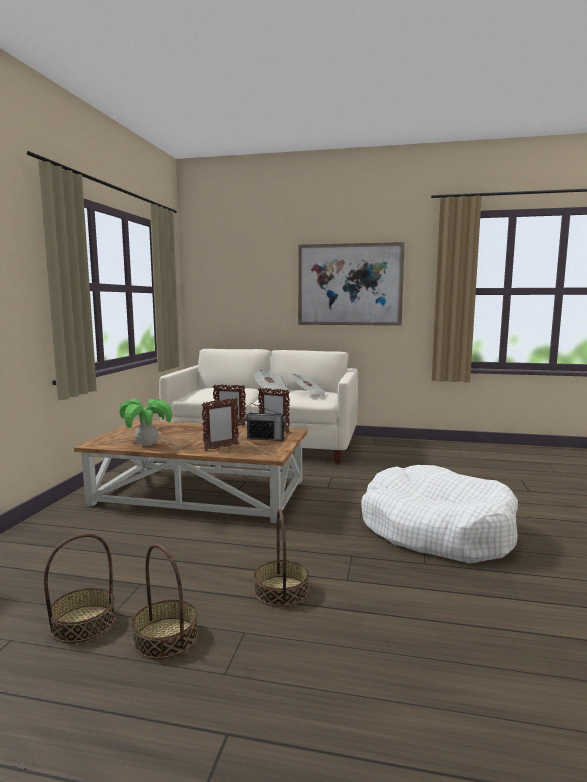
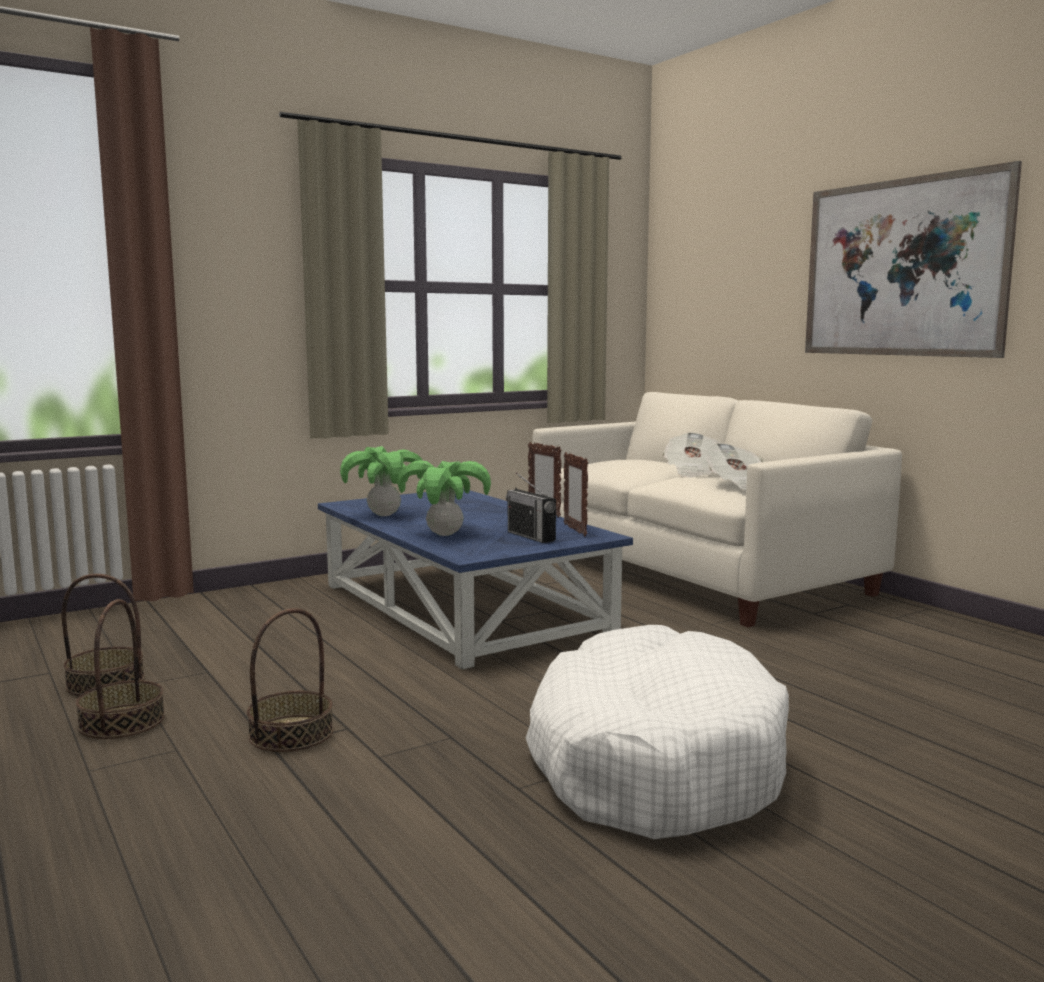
camera: 45 degrees right, 0 degrees up
brown coffee table [74,420,308,523] -> blue coffee table [318,488,633,669]
picture frame [201,398,239,450] -> potted plant [397,460,491,536]

